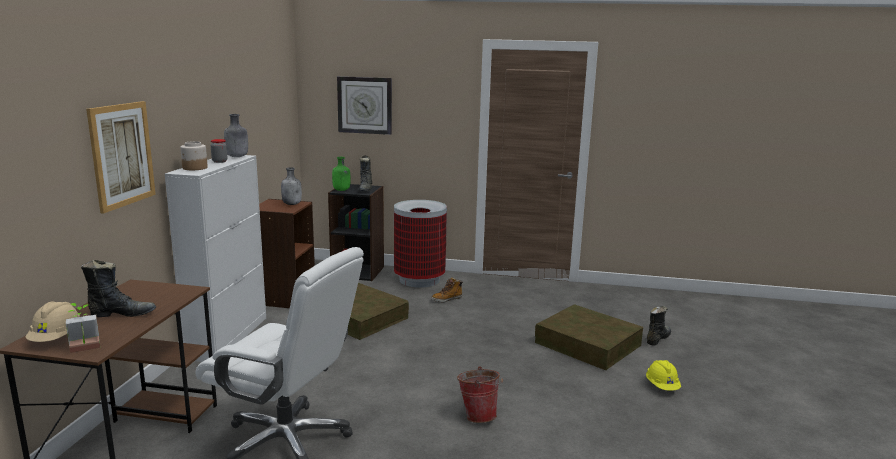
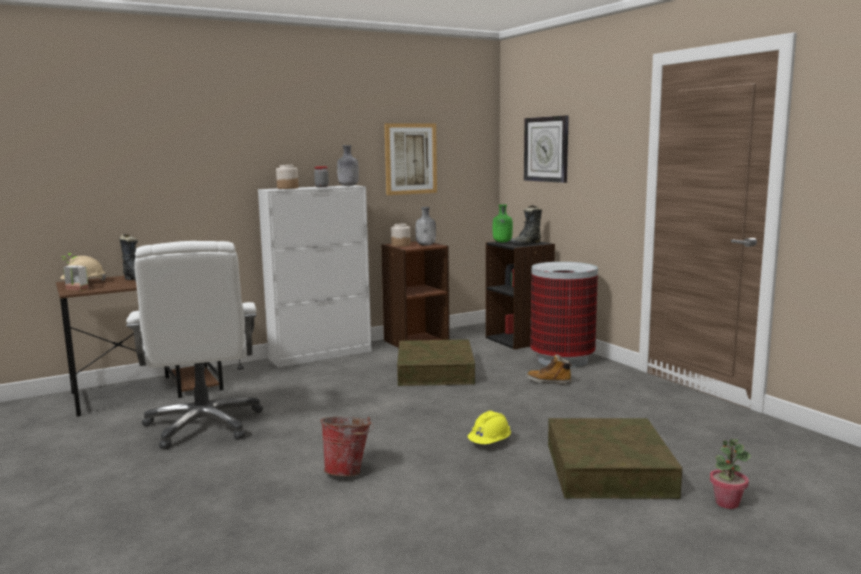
camera: 50 degrees right, 5 degrees down
picture [86,101,156,214] -> picture moved to [384,123,437,195]
yellow hard hat [646,360,681,391] -> yellow hard hat moved to [468,411,511,444]
black boot [647,306,671,346] -> potted plant [710,439,751,509]
none -> jar [391,224,411,247]

